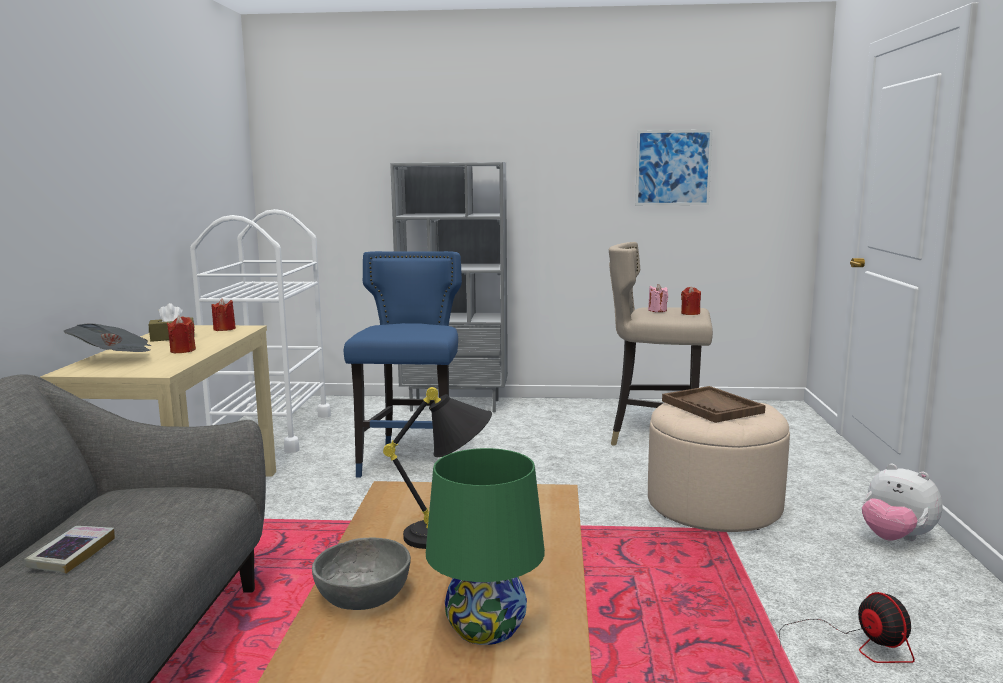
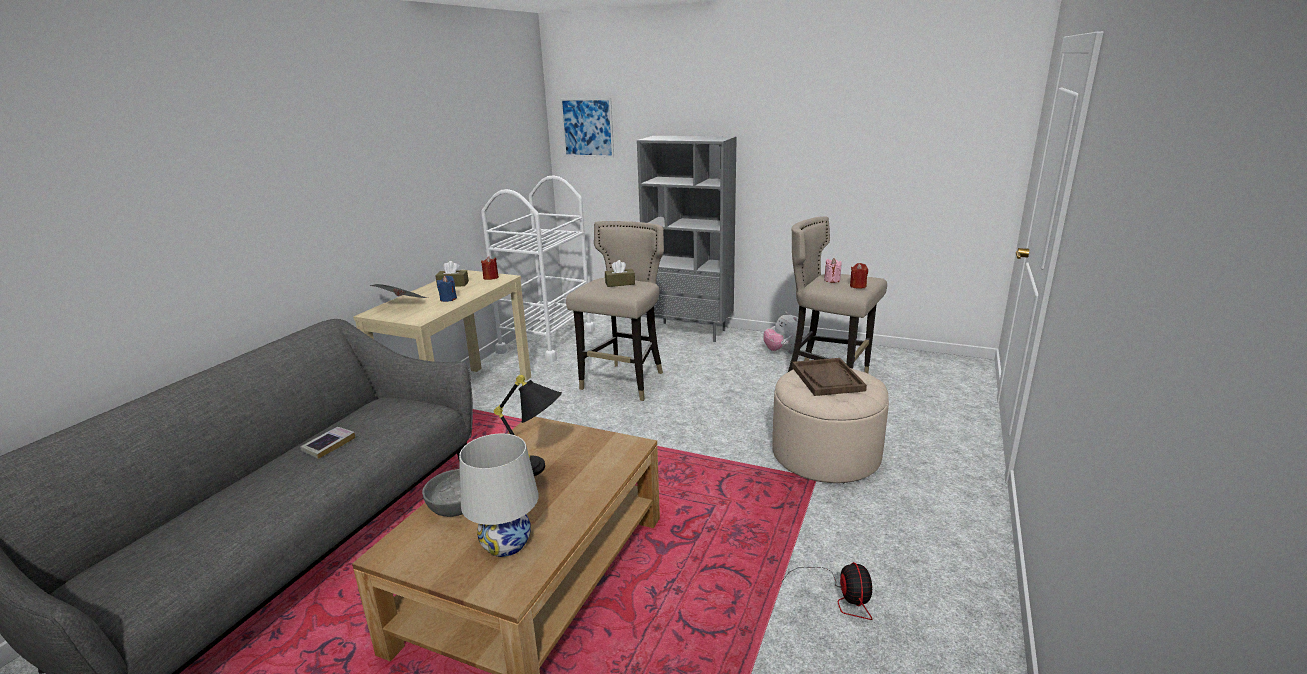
camera: 20 degrees right, 10 degrees up
red candle [167,316,196,353] -> blue candle [437,276,457,302]
blue stool [344,251,462,478] -> beige stool [566,221,664,401]
green table lamp [426,448,545,645] -> white table lamp [459,434,539,557]
picture [635,130,713,205] -> picture moved to [560,98,614,158]
plush toy [862,464,942,541] -> plush toy moved to [763,312,805,354]
none -> brown tissue box [605,260,635,287]

